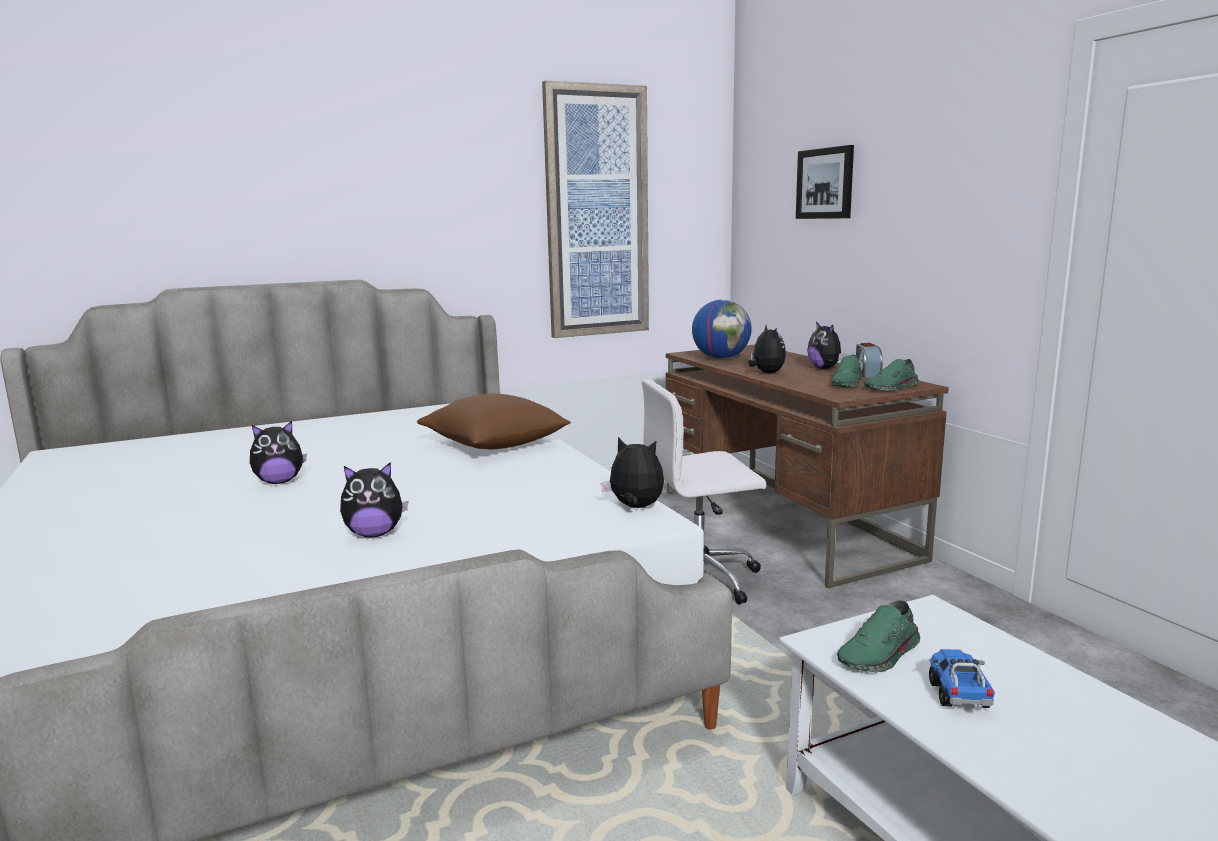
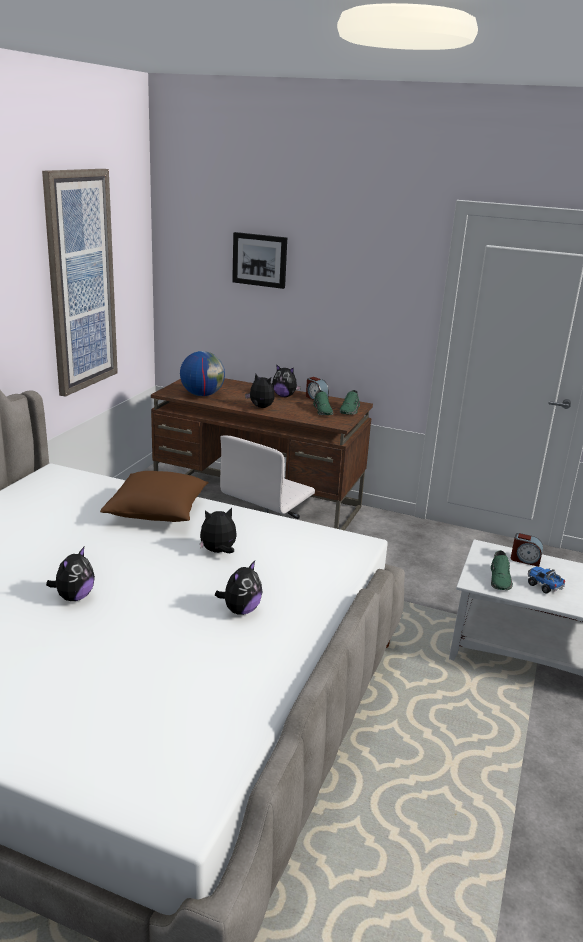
camera: 45 degrees left, 10 degrees up
plush toy [601,437,664,508] -> plush toy moved to [200,508,237,553]
none -> alarm clock [511,533,543,567]

